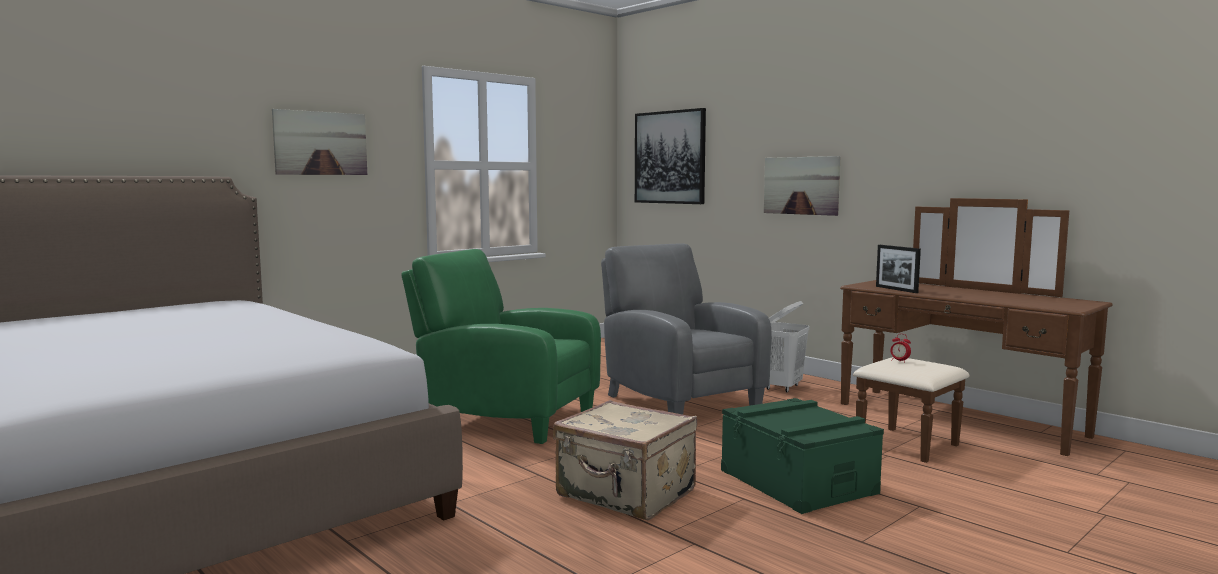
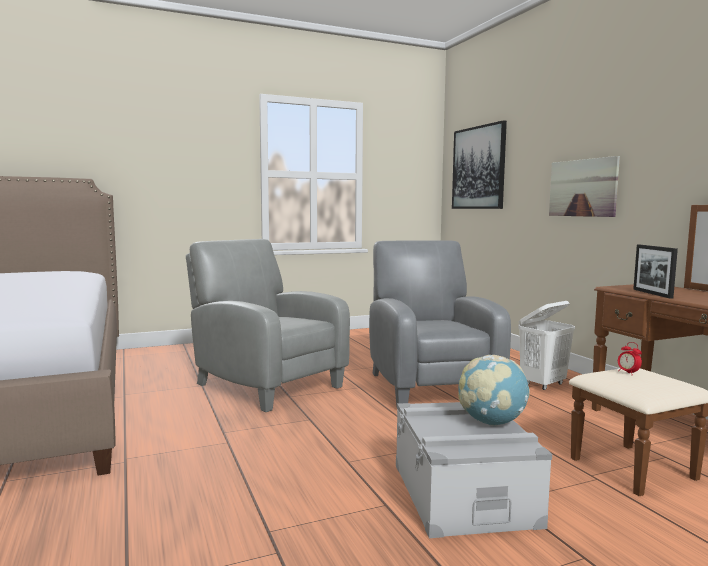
camera: 20 degrees right, 0 degrees up
picture [272,109,367,175] -> none
green armchair [401,249,601,444] -> grey armchair [186,239,350,412]
beige suitcase [553,400,697,520] -> none
green storage box [721,398,884,514] -> grey storage box [396,402,552,538]
none -> globe [458,355,530,426]

